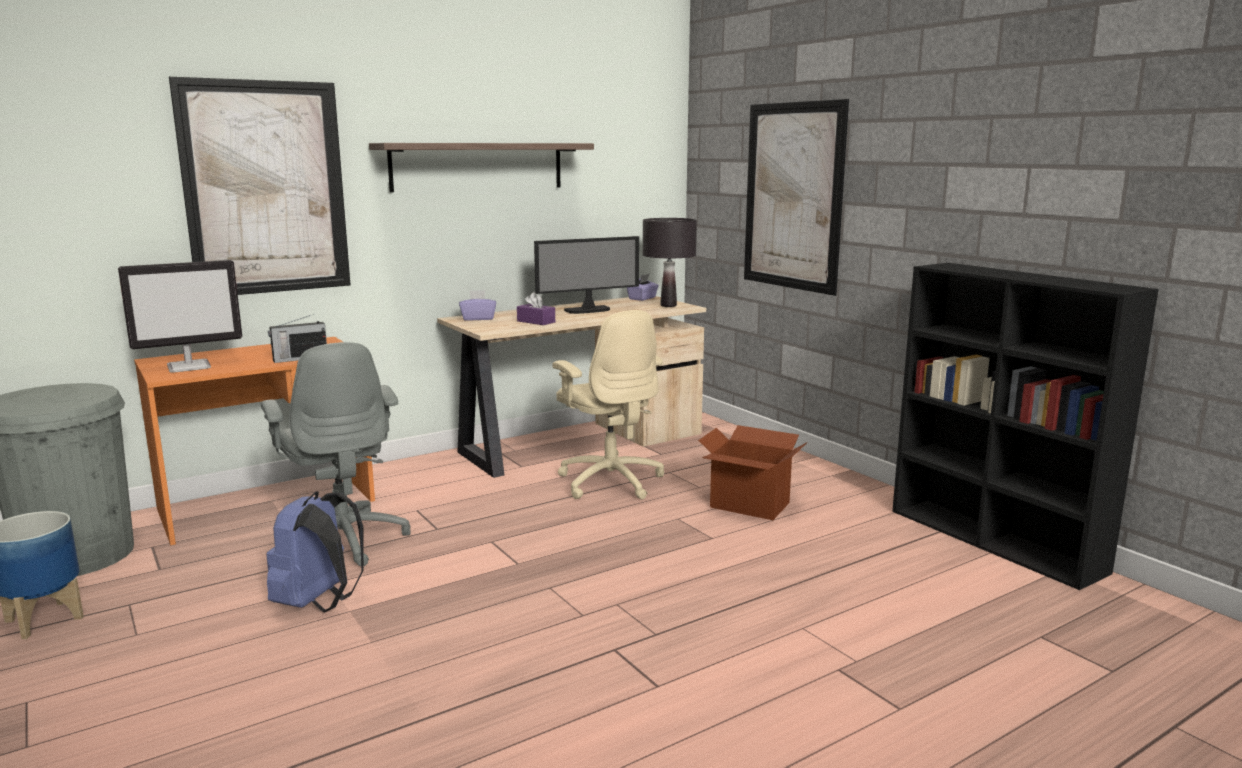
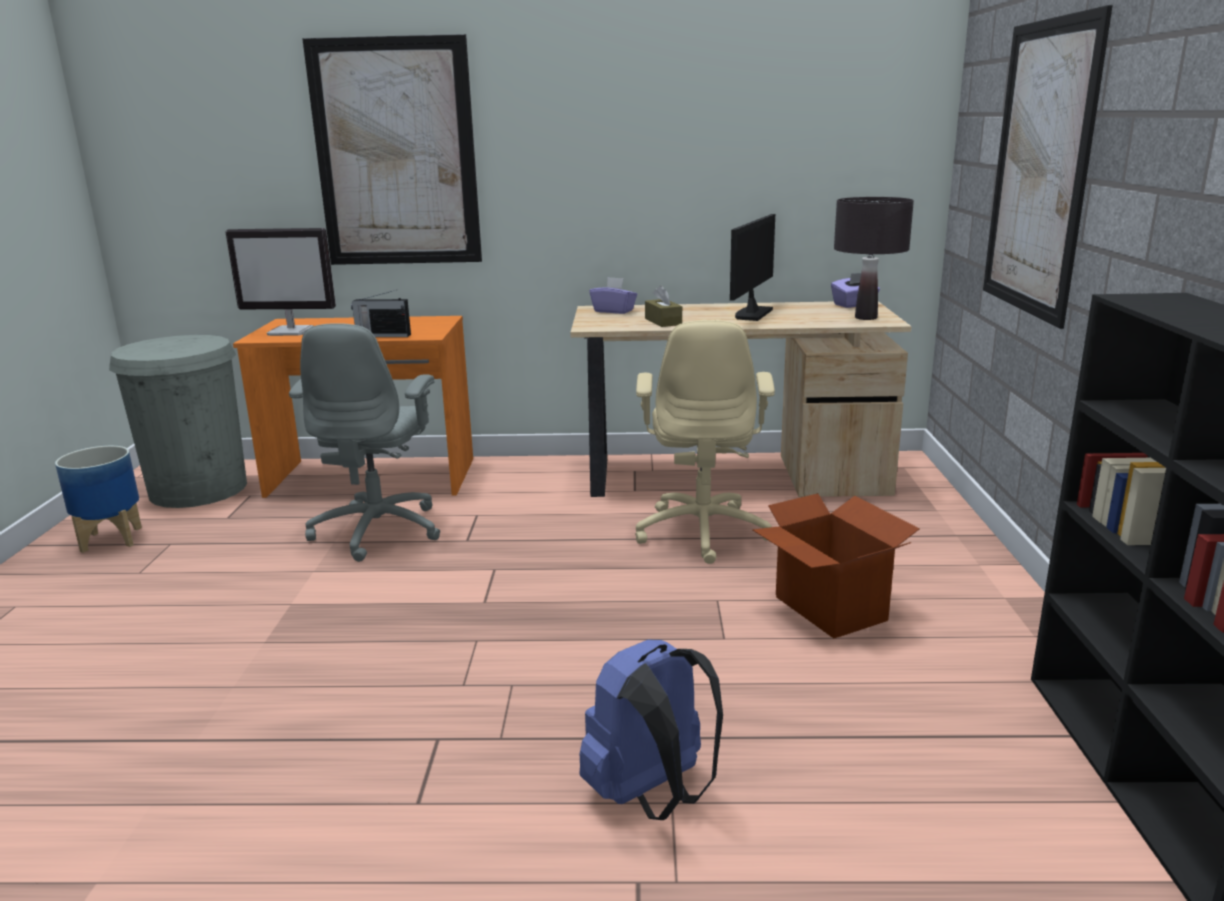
camera: 35 degrees right, 5 degrees up
blue backpack [266,492,364,612] -> blue backpack moved to [579,640,723,820]
shelf [369,143,594,192] -> none
purple tissue box [517,292,555,325] -> brown tissue box [645,285,682,327]
monitor [534,236,639,314] -> monitor turned 105 degrees clockwise [730,214,775,321]

